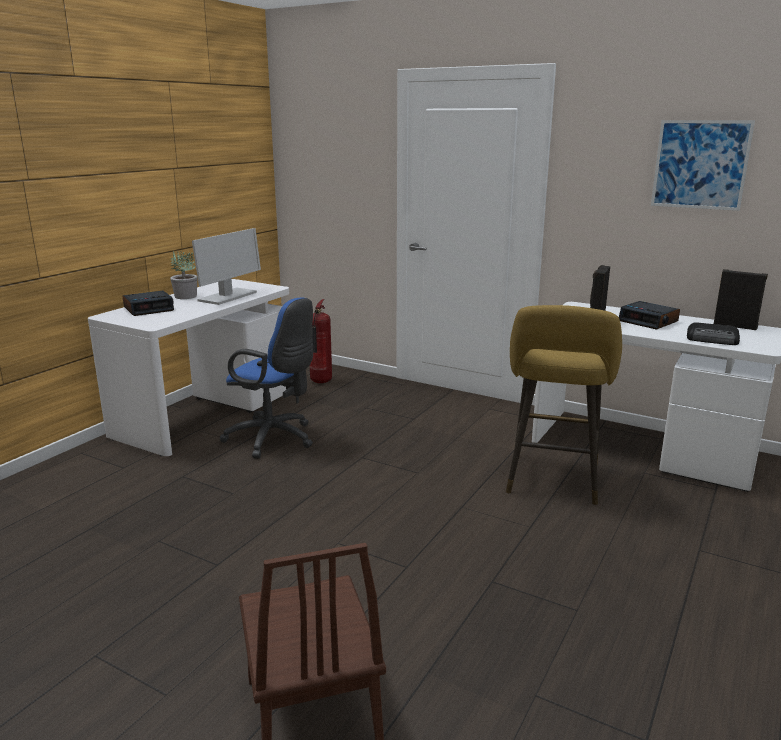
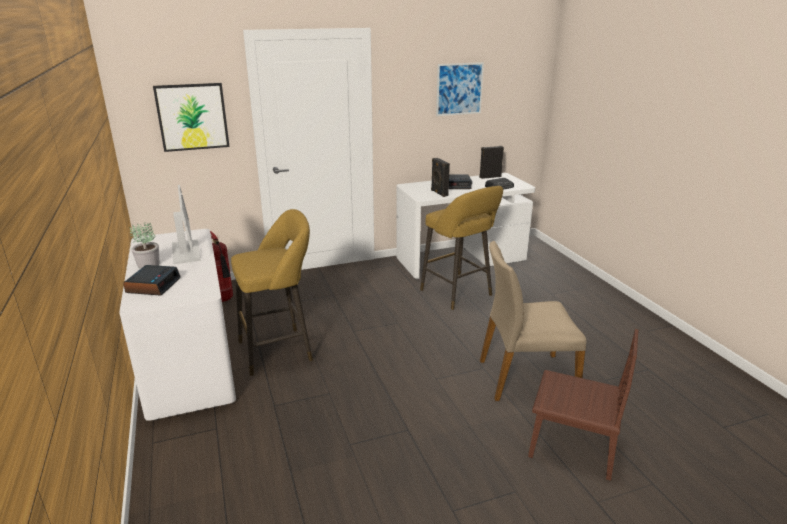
camera: 50 degrees left, 5 degrees up
blue office chair [220,298,313,459] -> yellow stool [231,209,313,376]
none -> picture [153,83,230,152]
none -> beige chair [480,241,587,401]

